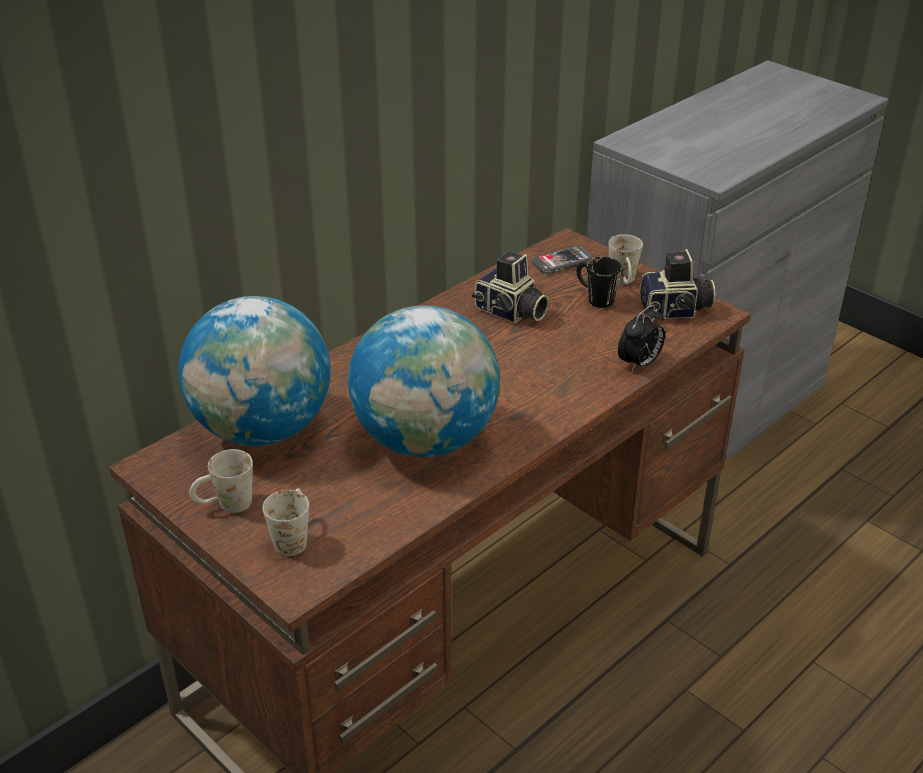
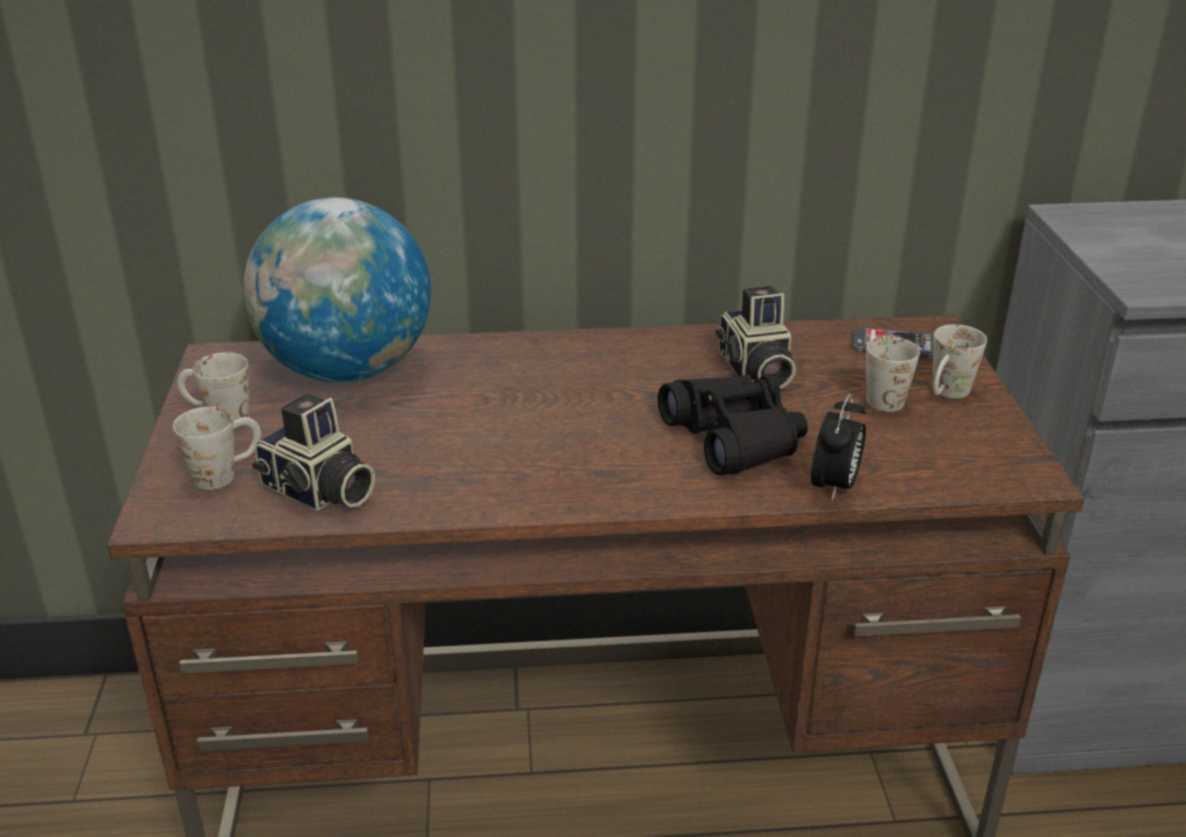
camera: 40 degrees right, 5 degrees down
globe [348,305,500,457] -> none
black mug [576,257,622,308] -> white mug [866,336,920,412]
alarm clock [618,305,665,373] -> alarm clock turned 60 degrees counterclockwise [811,393,866,501]
camera [640,249,716,319] -> camera moved to [252,394,375,511]
none -> black binoculars [658,375,808,475]

